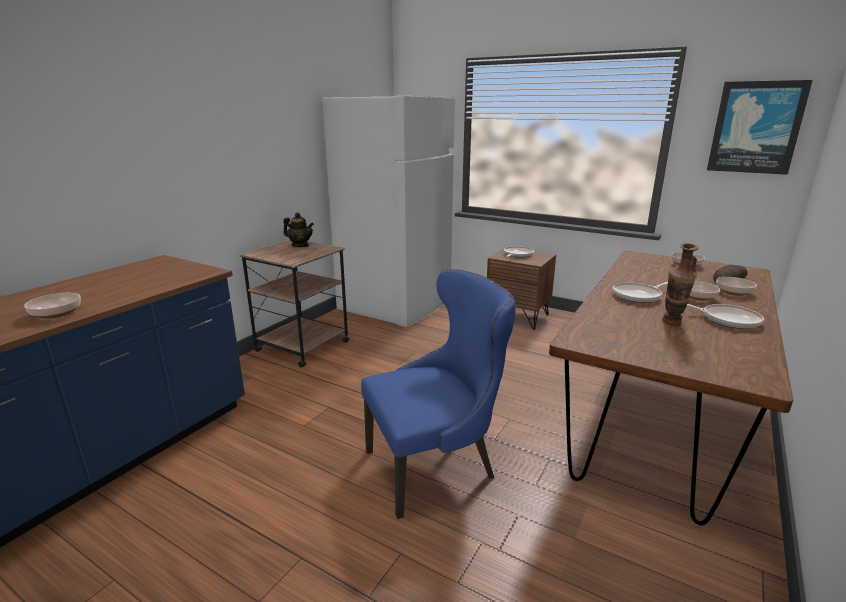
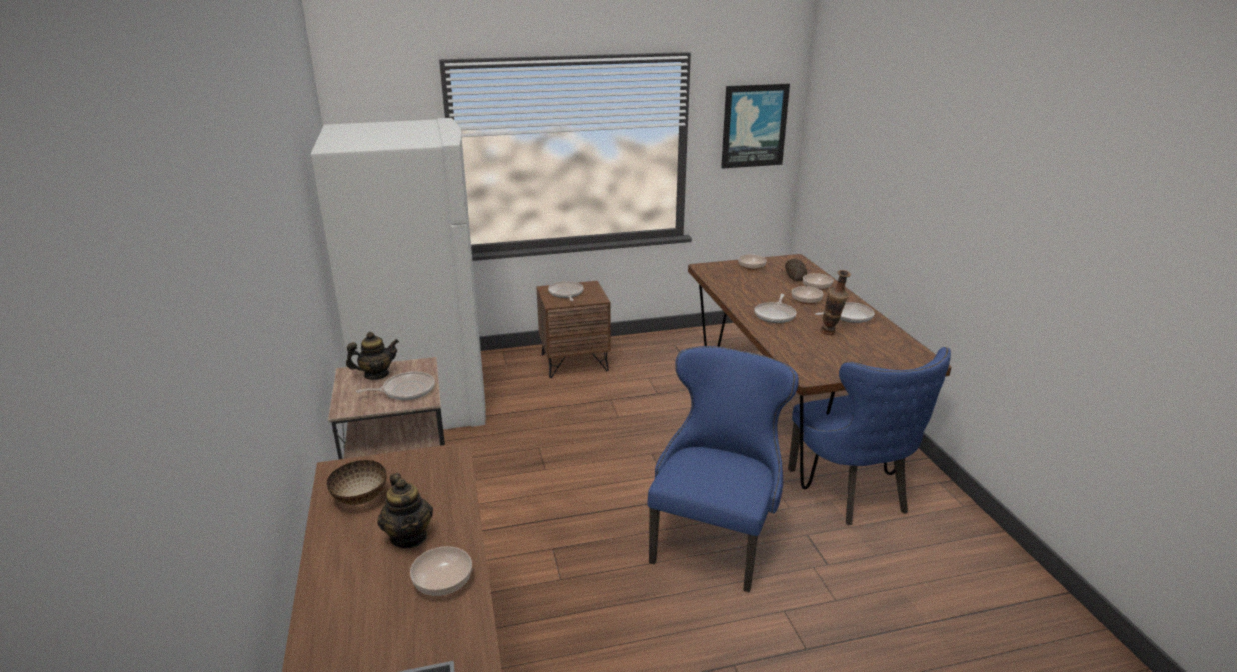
camera: 45 degrees left, 5 degrees up
none -> bowl [326,460,387,505]
none -> frying pan [355,371,435,400]
none -> teapot [377,473,433,548]
none -> blue chair [788,347,951,525]

